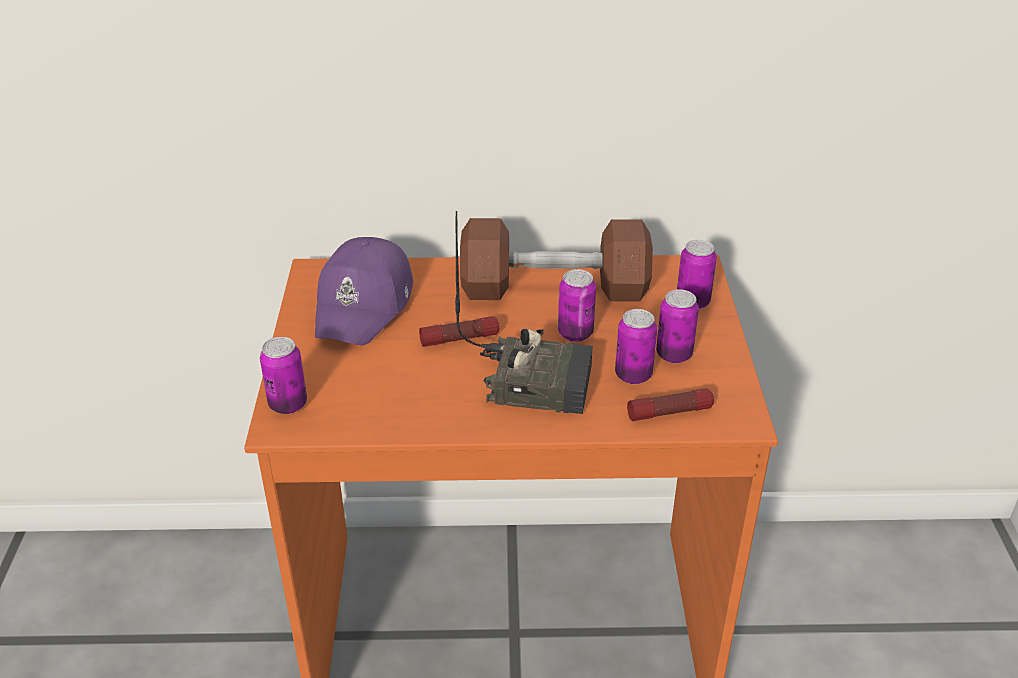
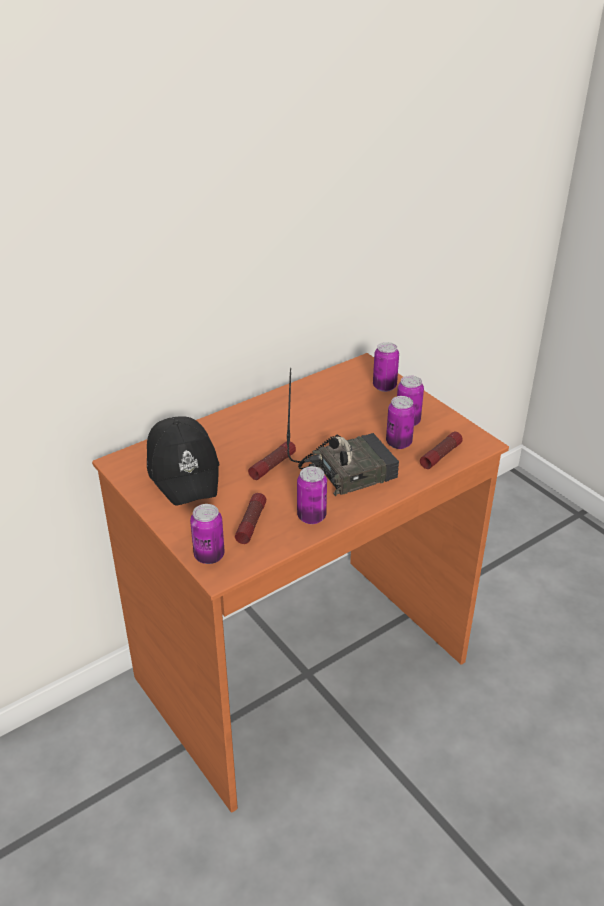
camera: 35 degrees left, 0 degrees up
purple cap [315,237,413,345] -> black cap [147,416,220,506]
brown dumbbell [460,218,653,302] -> none
can [558,269,596,342] -> can moved to [297,466,327,524]
none -> flashlight [235,493,266,544]

